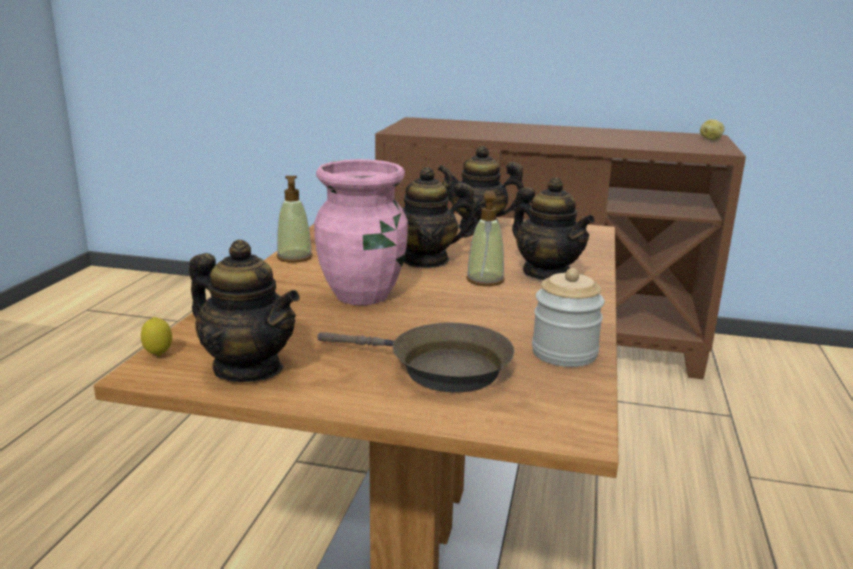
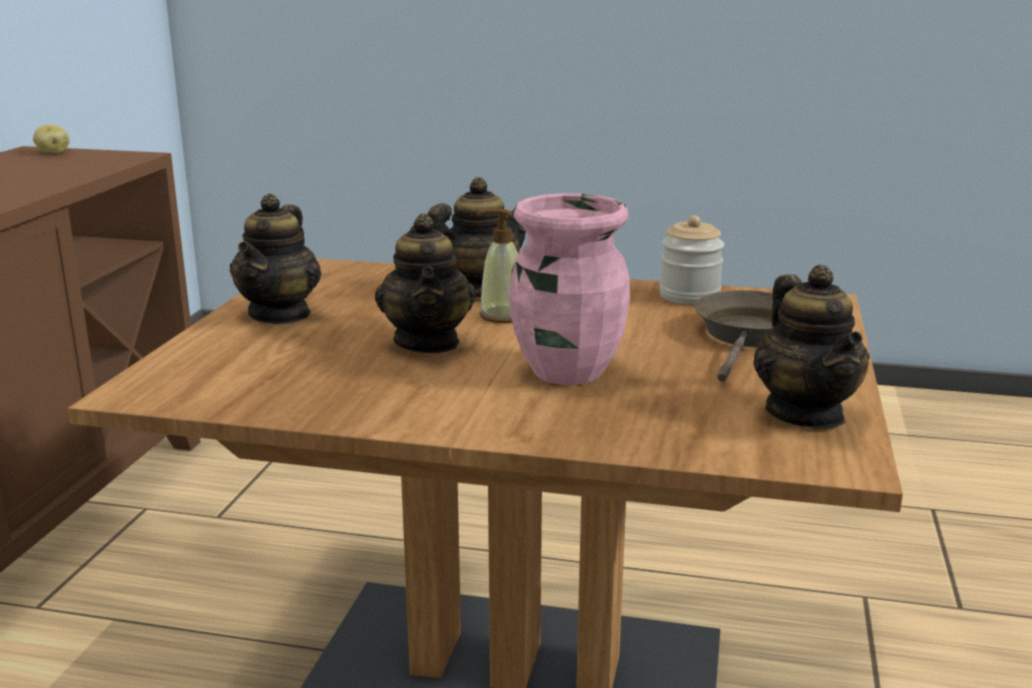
camera: 90 degrees left, 0 degrees up
lemon [141,317,172,356] -> none
teapot [189,240,300,382] -> teapot turned 135 degrees clockwise [753,265,869,429]
soap dispenser [277,176,313,263] -> none

